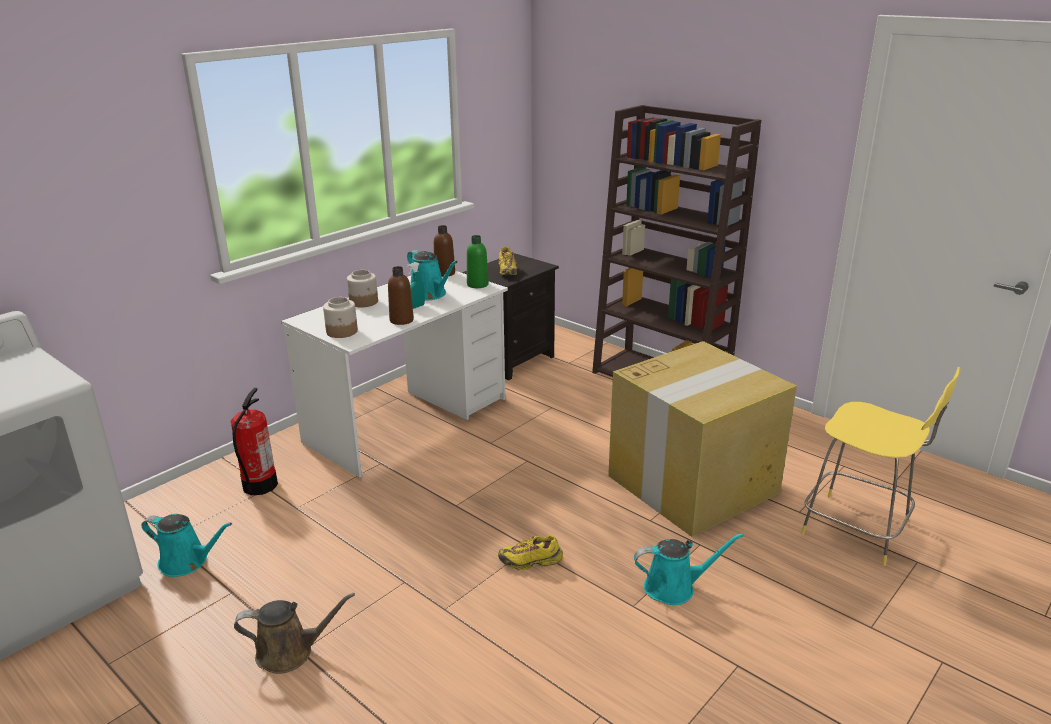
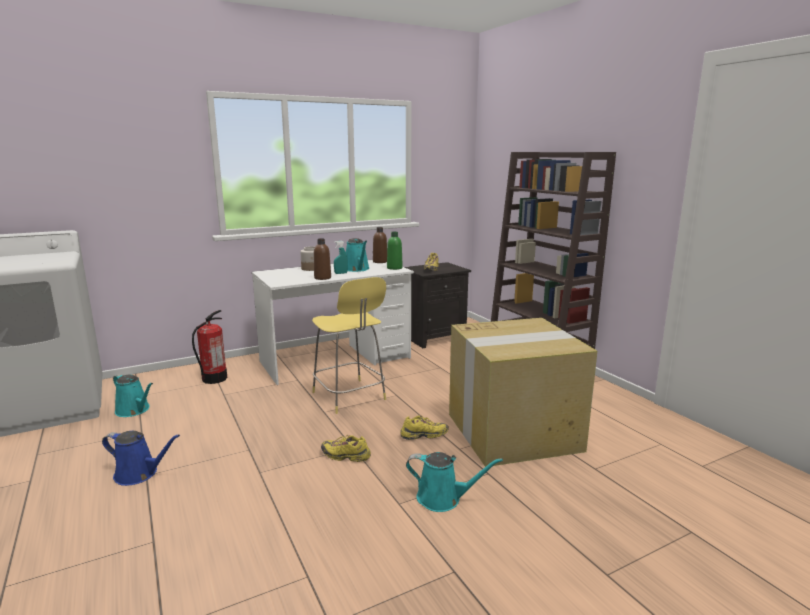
camera: 20 degrees right, 10 degrees down
brown watering can [234,593,355,674] -> blue watering can [102,431,180,486]
jar [323,297,358,338] -> none
yellow stool [801,367,961,566] -> yellow stool moved to [312,277,386,414]
none -> yellow shoe [400,415,449,440]

